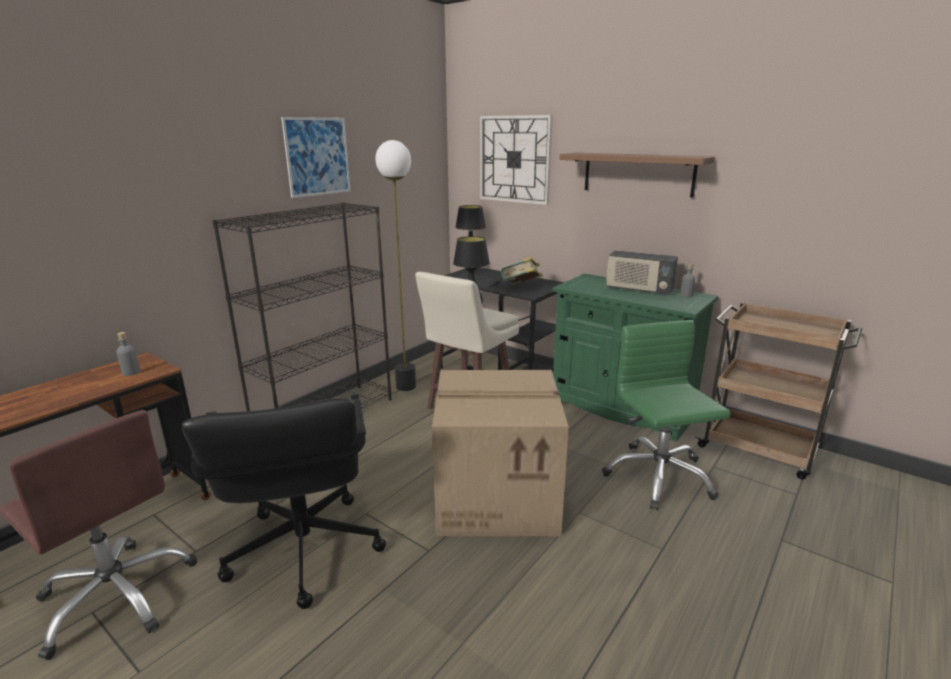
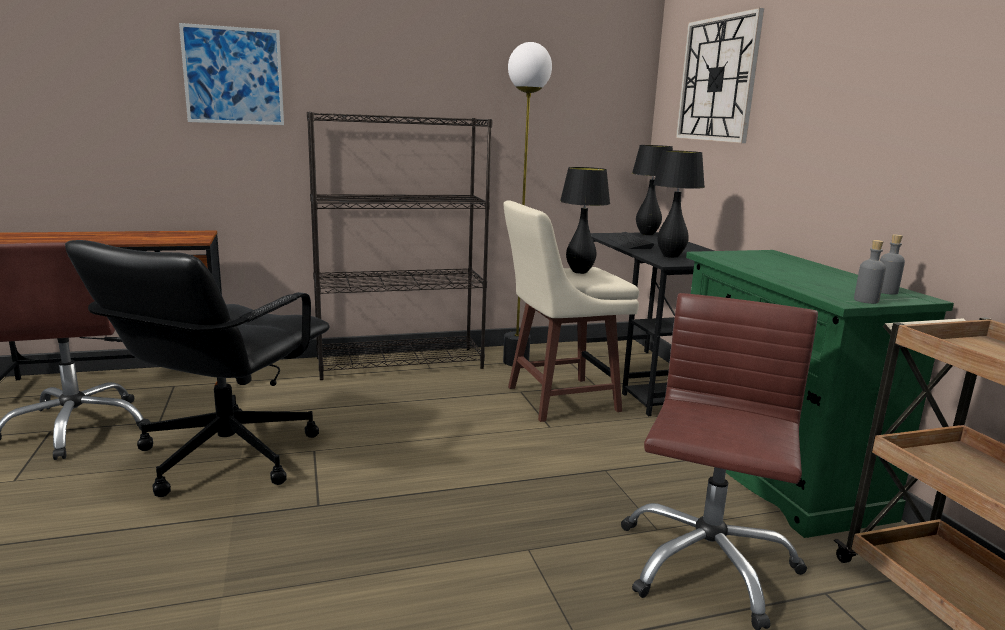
camera: 35 degrees right, 5 degrees down
grey bottle [116,332,140,376] -> grey bottle moved to [854,240,886,304]
picture [281,117,351,198] -> picture moved to [179,23,284,125]
cardboard box [432,370,569,536] -> none
book [501,257,543,285] -> black table lamp [653,150,705,258]
brown shelf [560,153,715,198] -> none
green office chair [602,320,731,510] -> brown office chair [621,293,818,630]
radio [606,250,678,295] -> none

